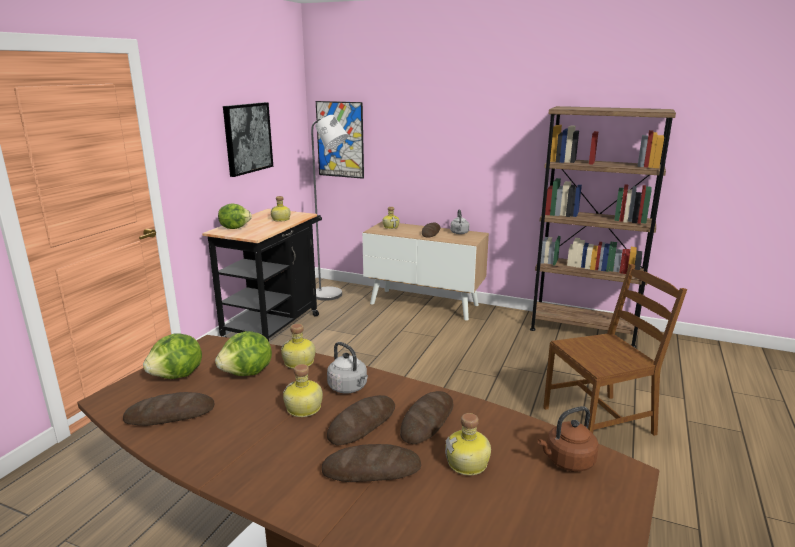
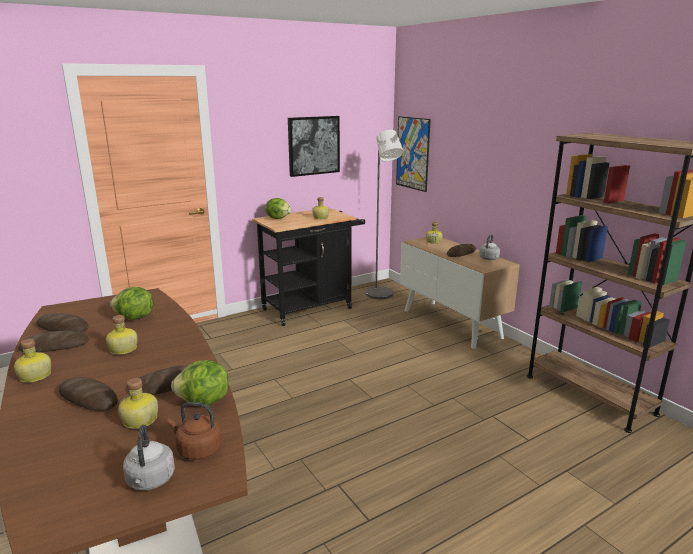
camera: 35 degrees right, 0 degrees up
lettuce [143,334,202,379] -> lettuce moved to [171,360,229,405]
bottle [281,324,315,369] -> bottle moved to [14,339,51,383]
grey kettle [327,342,368,393] -> grey kettle moved to [123,424,175,490]
bread [327,395,395,446] -> bread moved to [18,331,89,352]
brown chair [543,264,687,436] -> none

